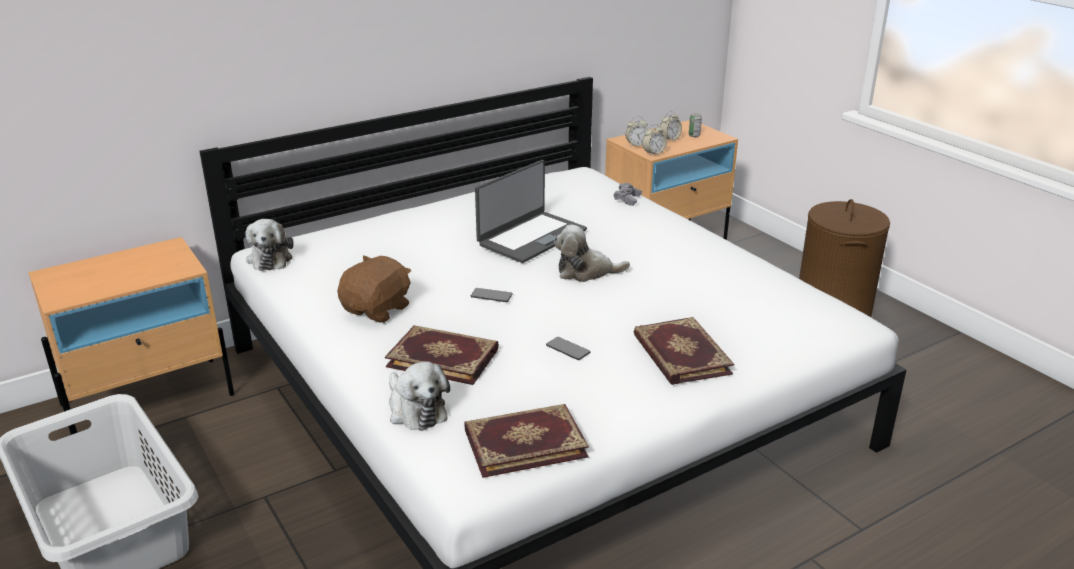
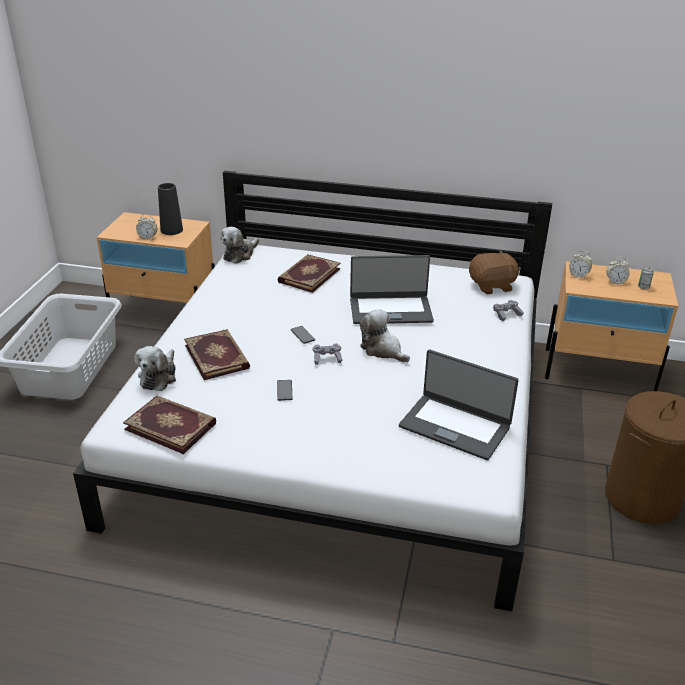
camera: 45 degrees right, 5 degrees up
brown plush toy [337,255,411,323] -> brown plush toy moved to [469,250,520,295]
book [634,317,734,385] -> book moved to [278,254,340,293]
alarm clock [642,124,667,155] -> alarm clock moved to [136,214,157,239]
none -> black vase [158,183,183,235]
none -> grey game controller [312,344,343,365]
none -> laptop [399,350,519,460]

